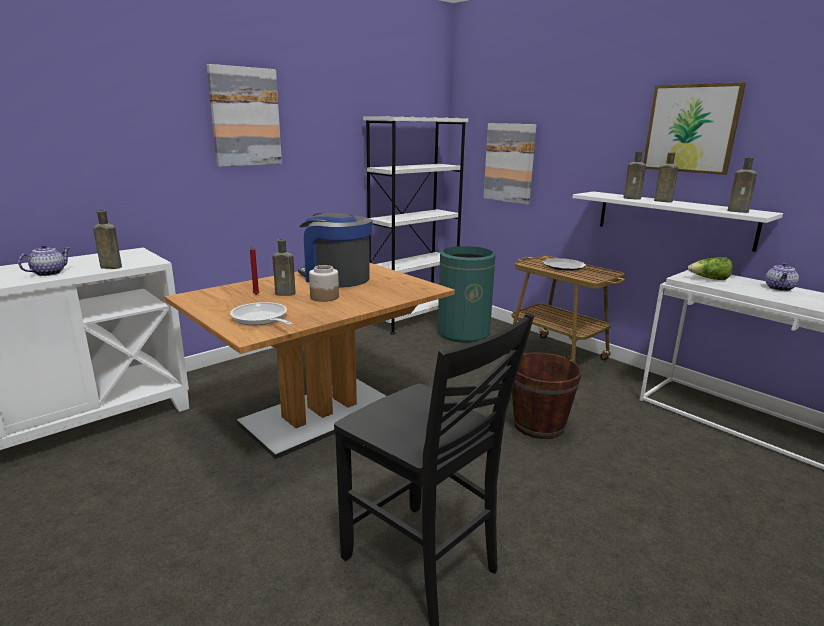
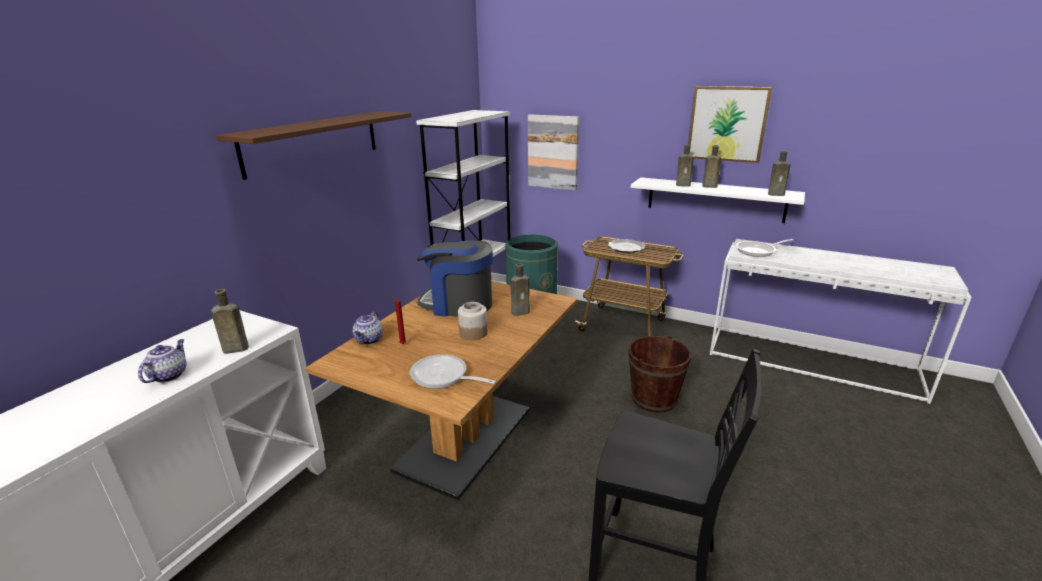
camera: 20 degrees left, 5 degrees up
picture [207,64,282,167] -> brown shelf [216,111,411,180]
brown bottle [272,239,296,296] -> brown bottle moved to [510,263,530,316]
lettuce [688,257,732,280] -> frying pan [736,239,794,257]
teapot [765,263,799,291] -> teapot moved to [353,311,383,345]

